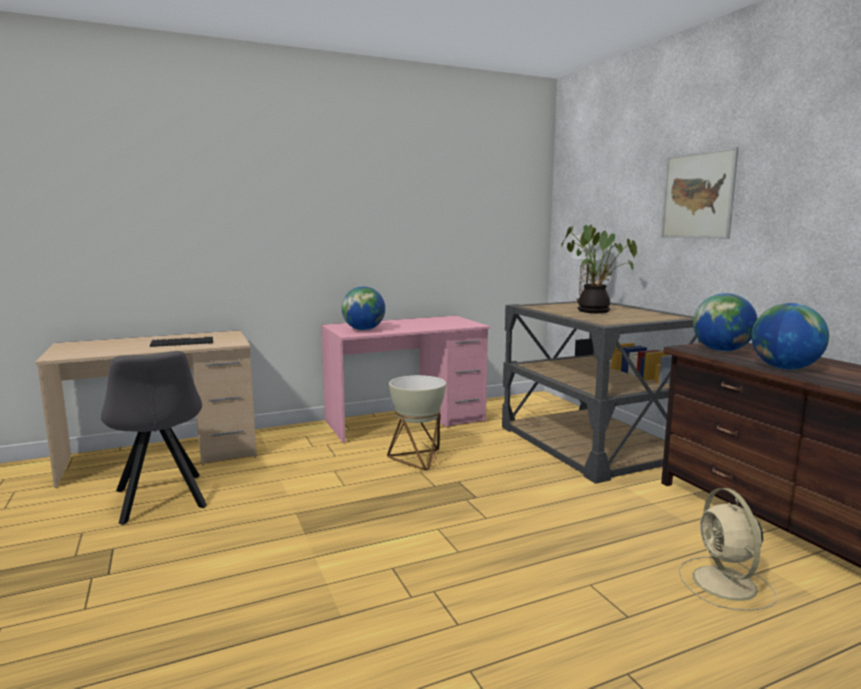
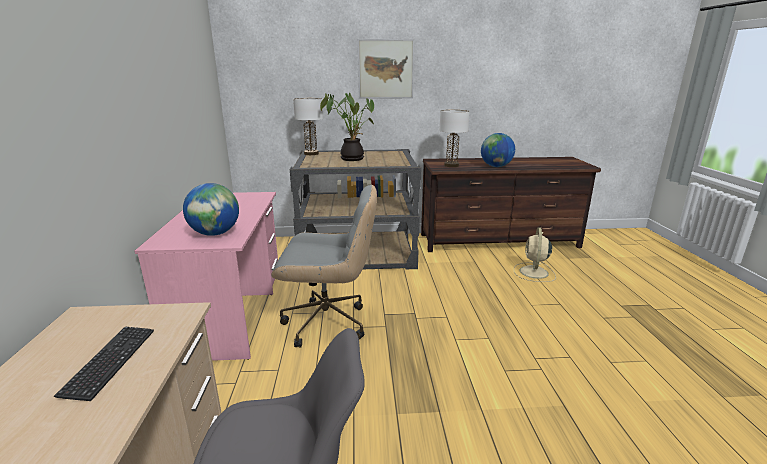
camera: 70 degrees left, 10 degrees up
planter [387,375,446,470] -> grey office chair [271,185,377,347]
beige fan [679,488,777,611] -> beige fan turned 90 degrees clockwise [514,227,556,282]
globe [693,293,757,351] -> table lamp [439,110,470,167]

